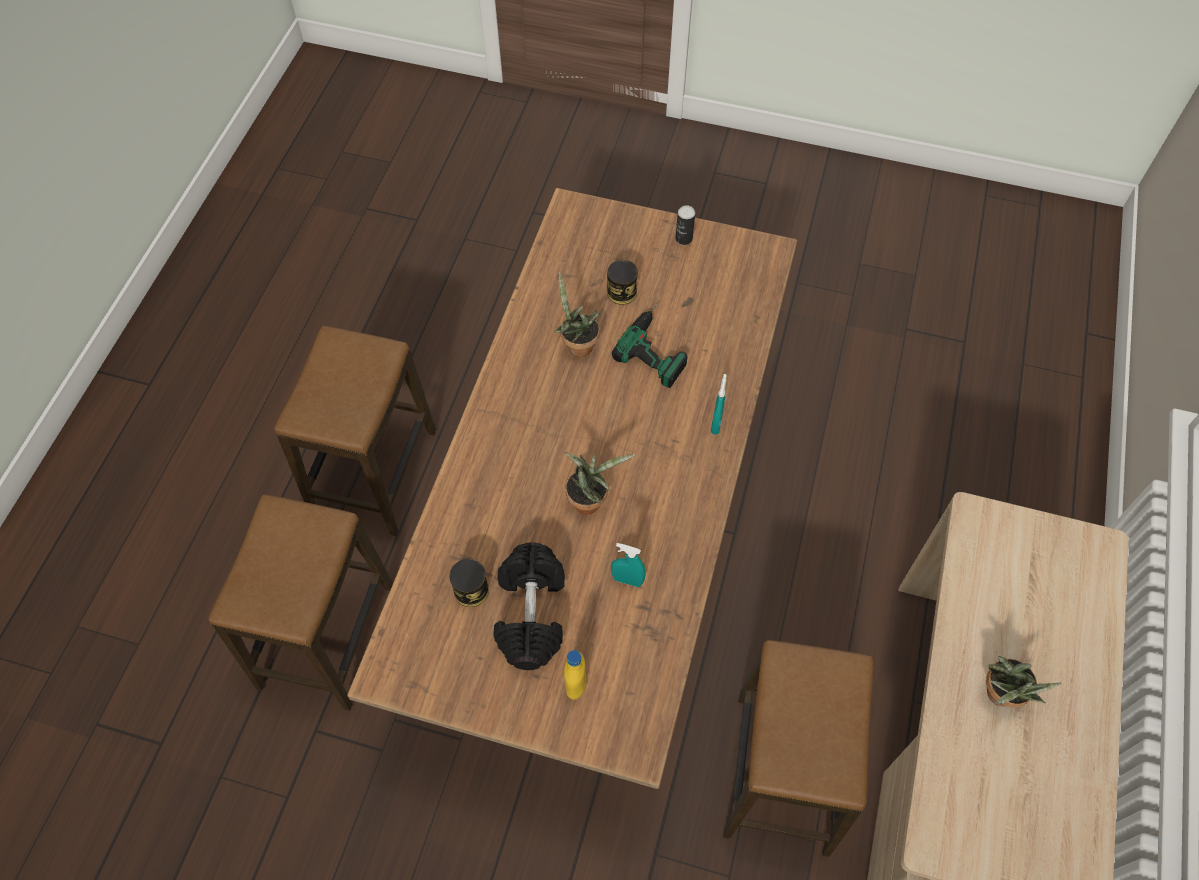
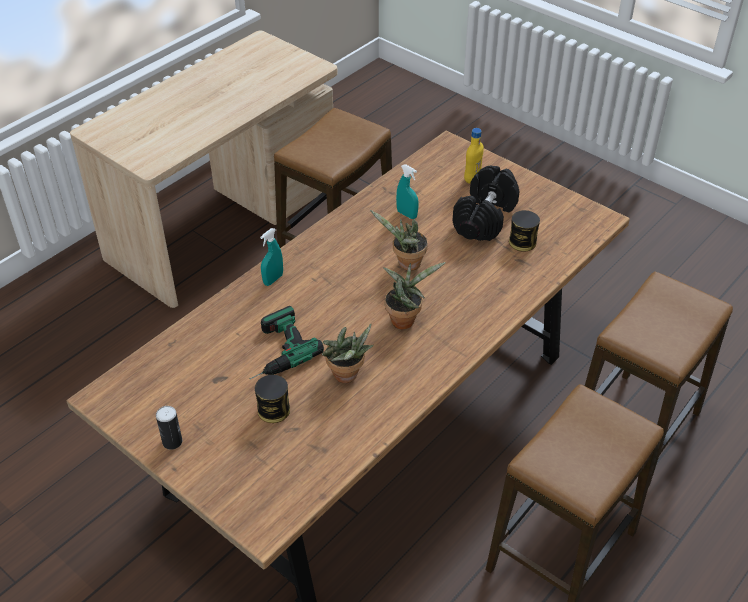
camera: 155 degrees left, 15 degrees down
potted plant [986,656,1062,707] -> potted plant moved to [383,262,446,329]

